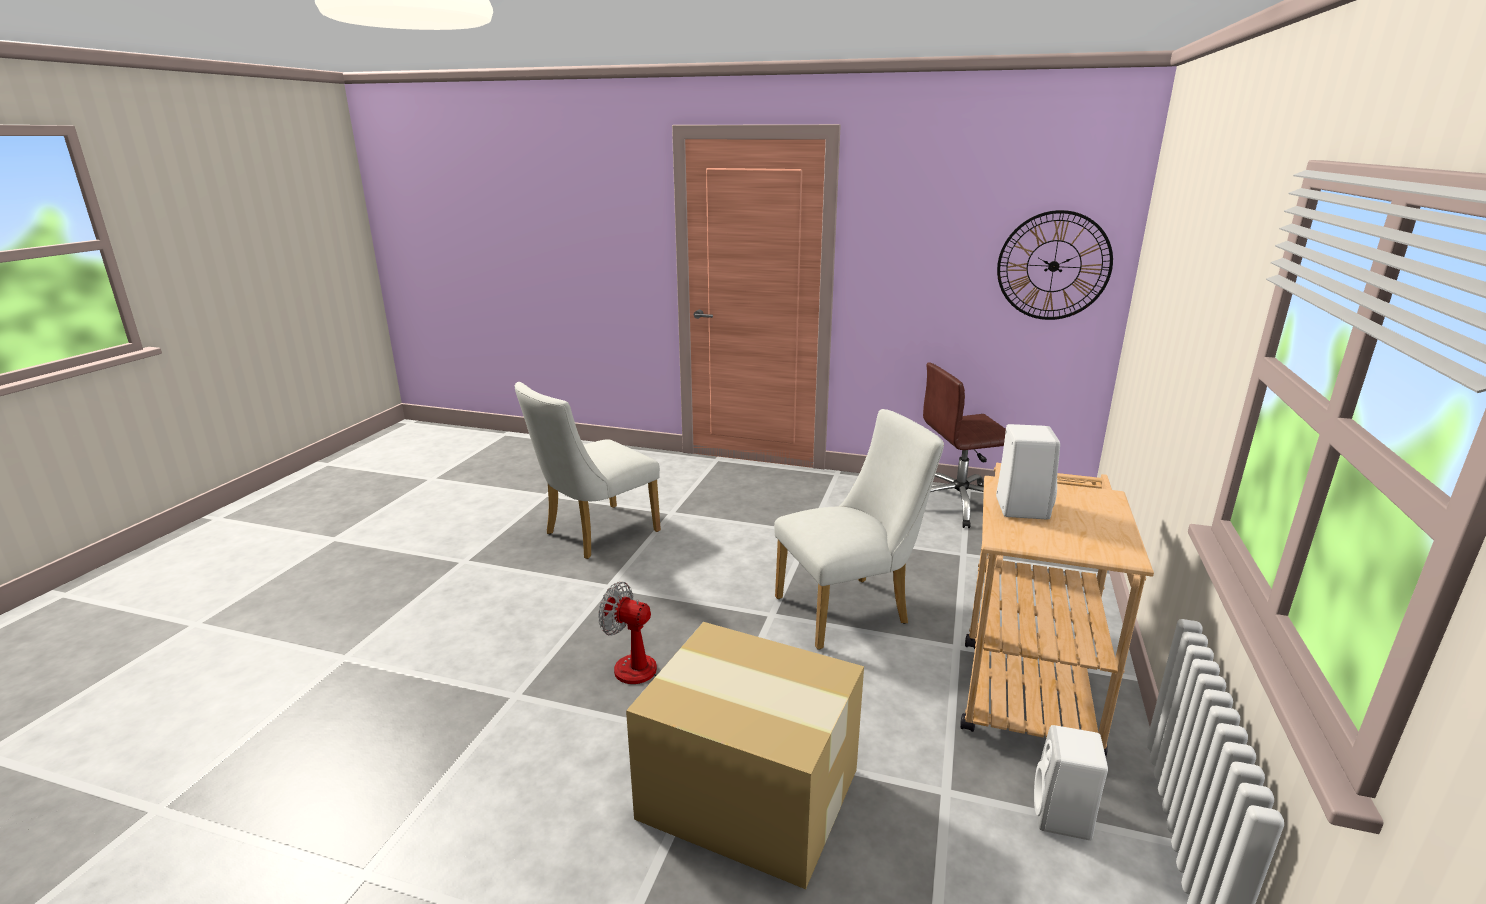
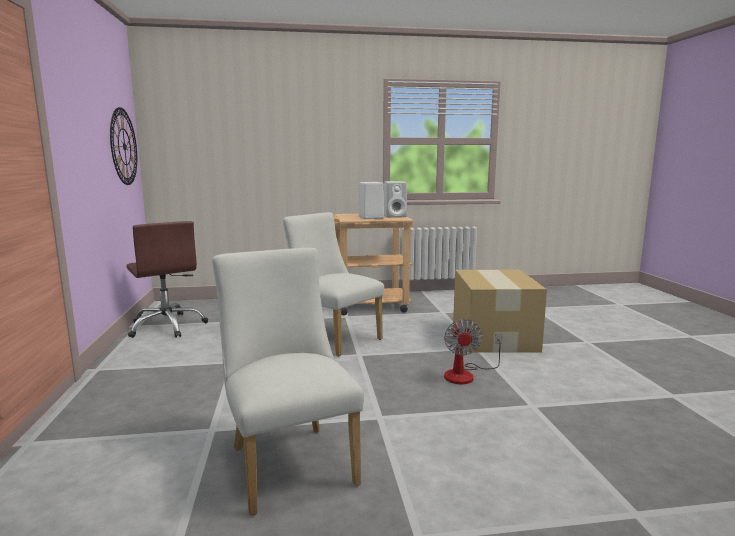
camera: 115 degrees left, 10 degrees down
white chair [515,382,661,559] -> white chair turned 135 degrees counterclockwise [212,248,364,516]
white speaker [1034,725,1108,840] -> white speaker moved to [384,181,407,218]

